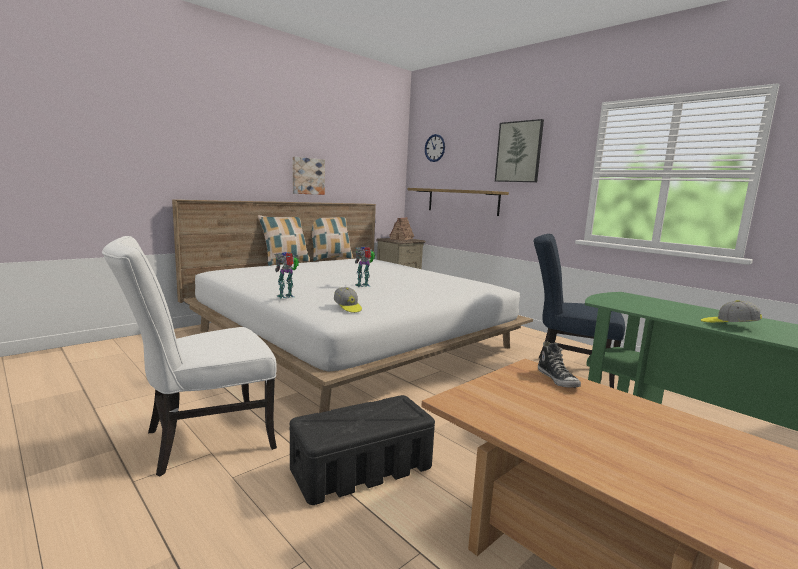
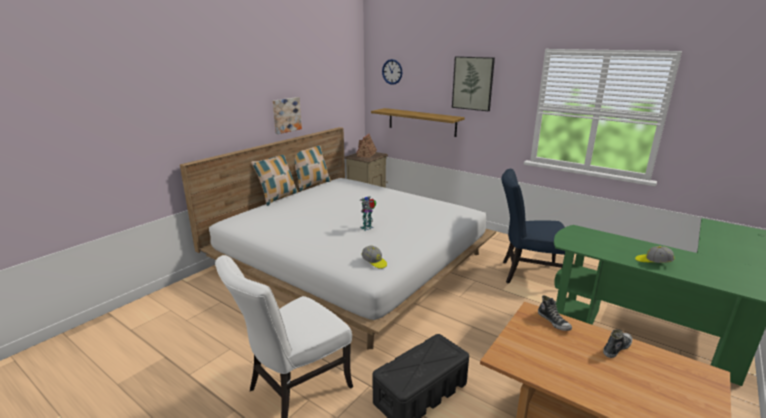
camera: 10 degrees left, 10 degrees up
toy robot [274,252,299,299] -> none
none -> shoe [603,329,632,358]

